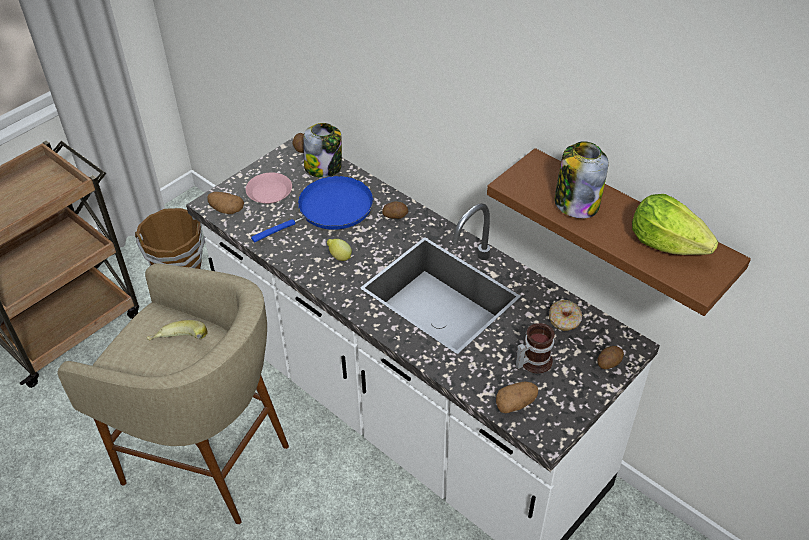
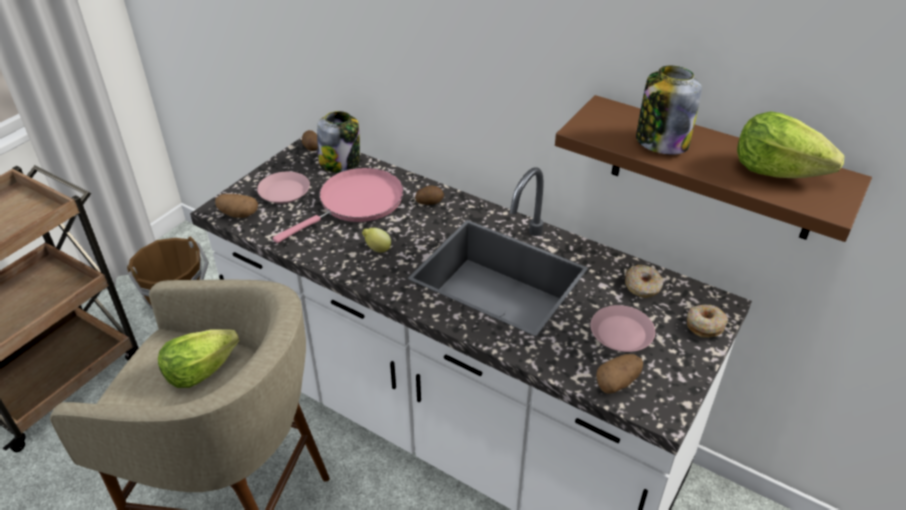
camera: 10 degrees left, 5 degrees down
banana [147,320,208,340] -> lettuce [158,329,240,388]
blue frying pan [251,176,373,242] -> pink frying pan [273,168,404,243]
mug [515,323,555,374] -> pink plate [591,305,655,352]
potato [597,346,624,369] -> donut [687,305,728,338]

